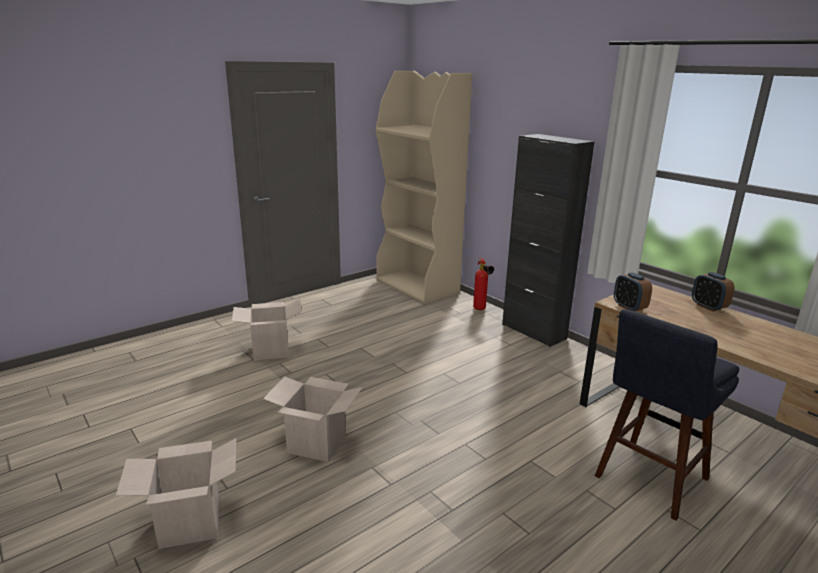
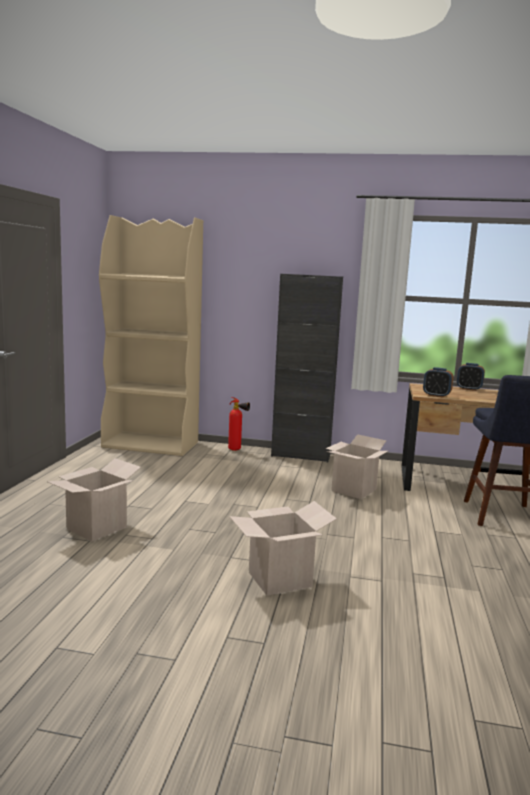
camera: 40 degrees left, 10 degrees down
cardboard box [116,438,236,549] -> cardboard box moved to [326,434,388,499]

